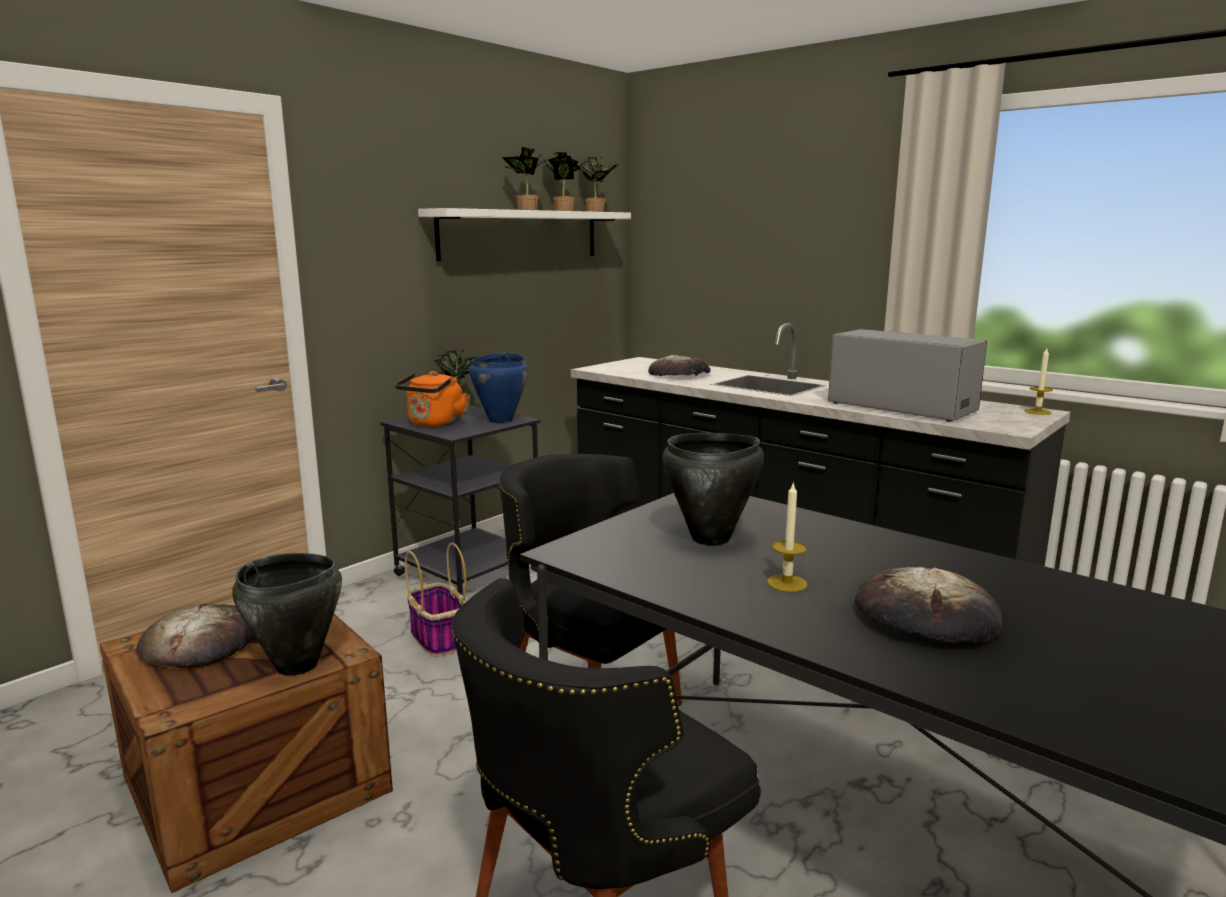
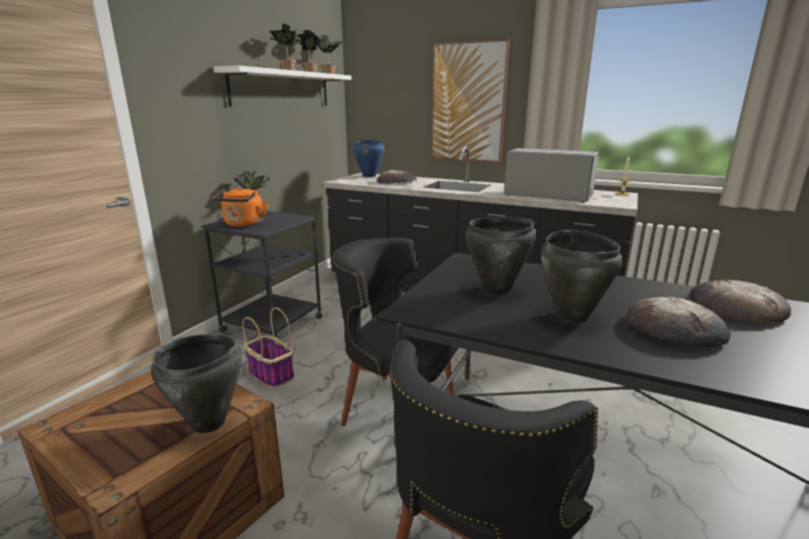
camera: 15 degrees left, 5 degrees up
bread [136,604,255,668] -> bread moved to [690,280,791,324]
blue cooking pot [469,353,528,423] -> blue cooking pot moved to [353,140,384,177]
candle [767,481,807,592] -> black cooking pot [541,230,623,323]
none -> picture [431,39,510,163]

